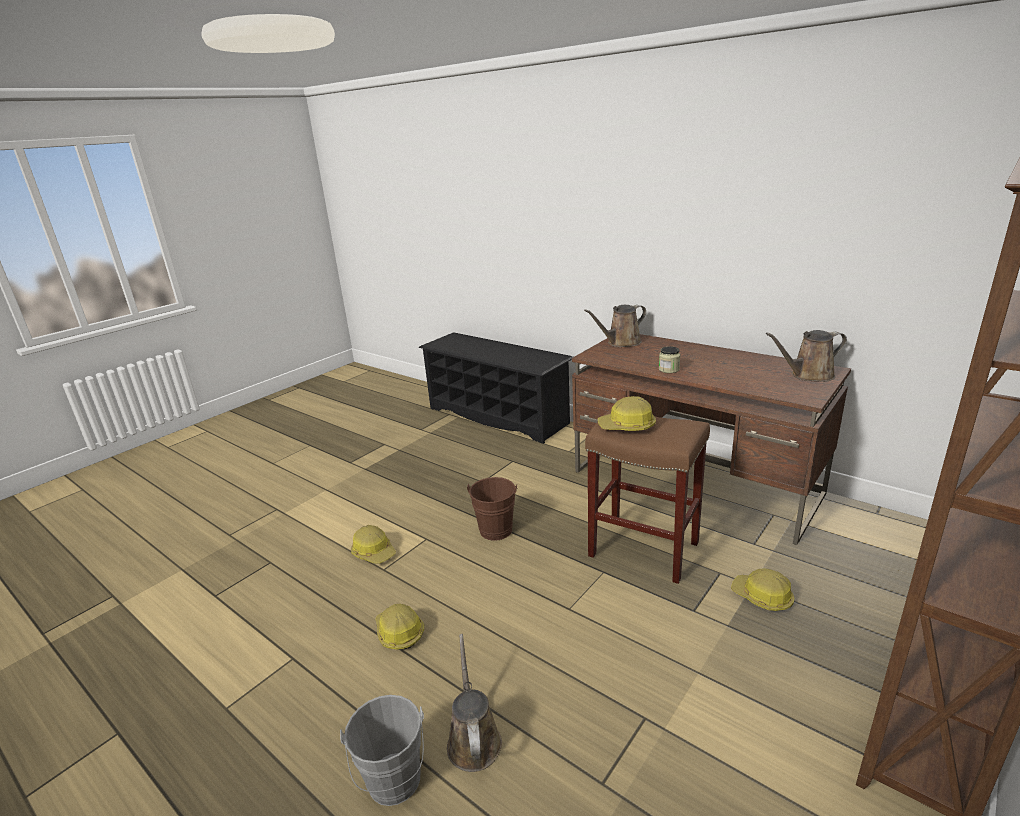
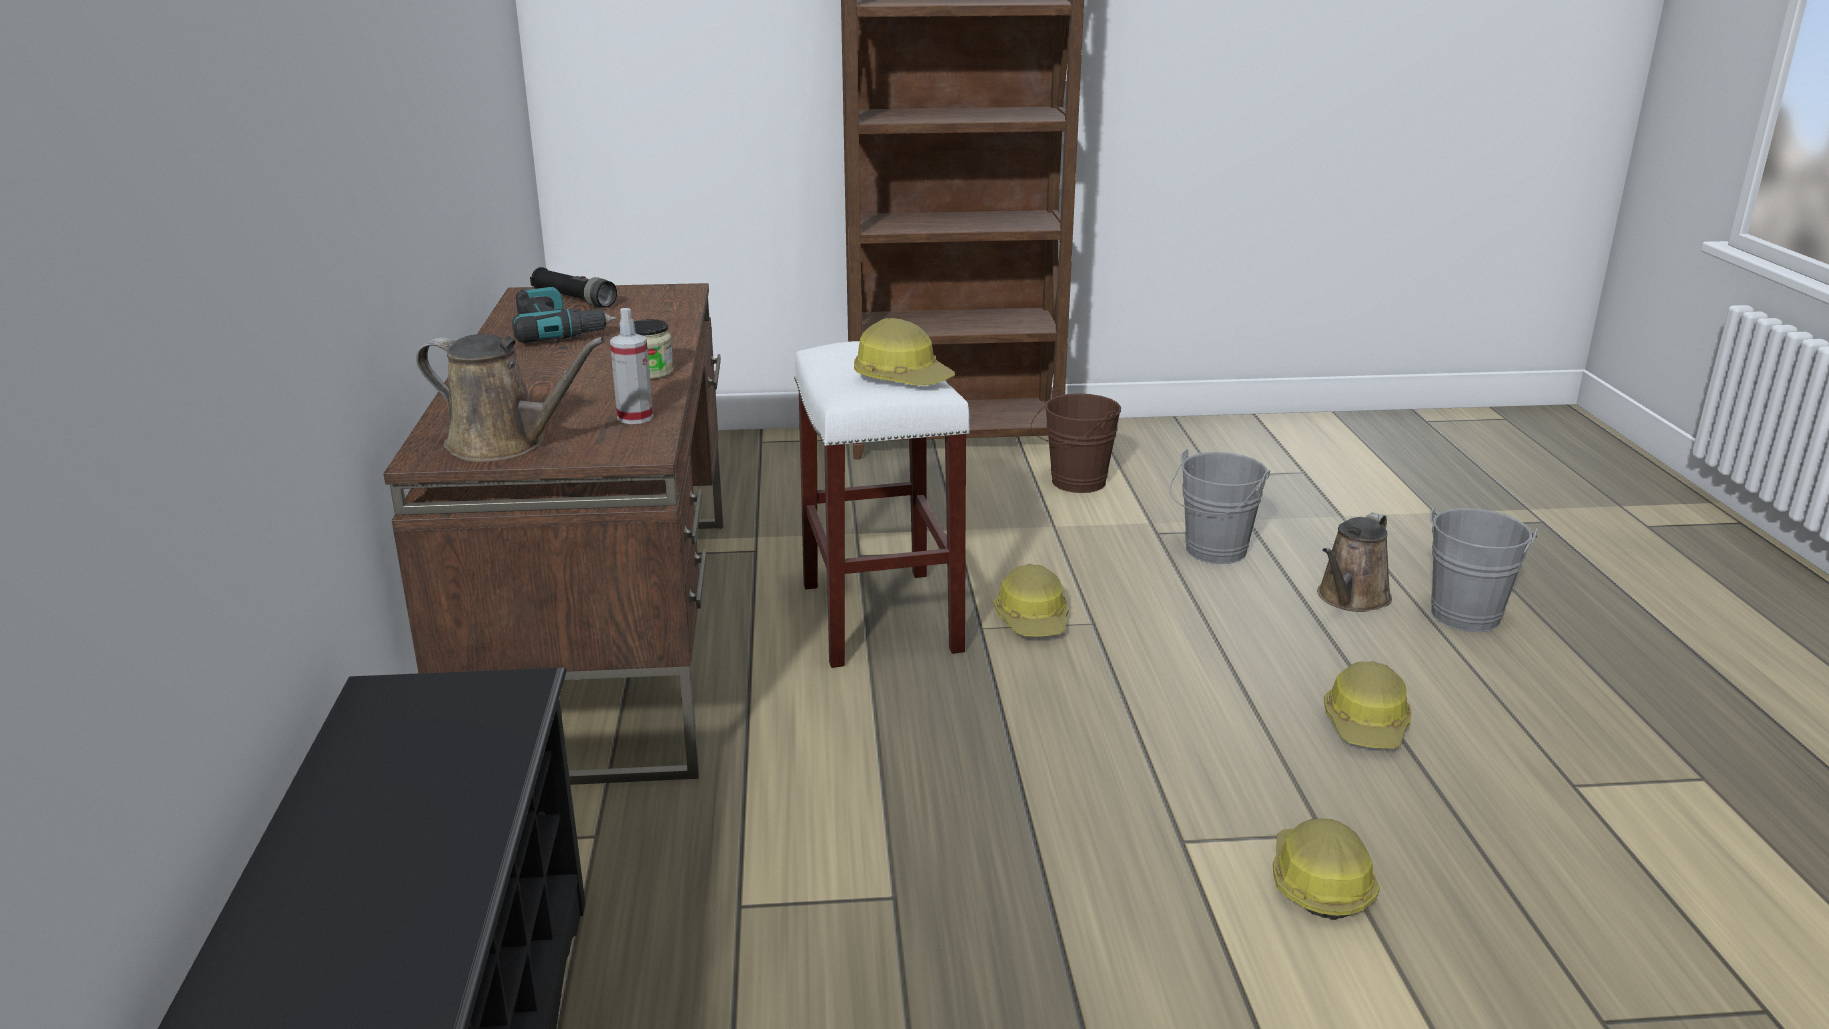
camera: 135 degrees left, 0 degrees up
brown bucket [467,477,518,541] -> brown bucket moved to [1031,388,1121,493]
brown stool [585,409,710,584] -> white stool [794,341,970,668]
hard hat [731,568,794,611] -> hard hat moved to [993,564,1069,636]
brown watering can [766,330,847,382] -> black flashlight [530,267,617,308]
none -> power drill [512,287,616,343]
none -> spray bottle [610,308,653,424]
none -> grey bucket [1170,449,1270,564]

